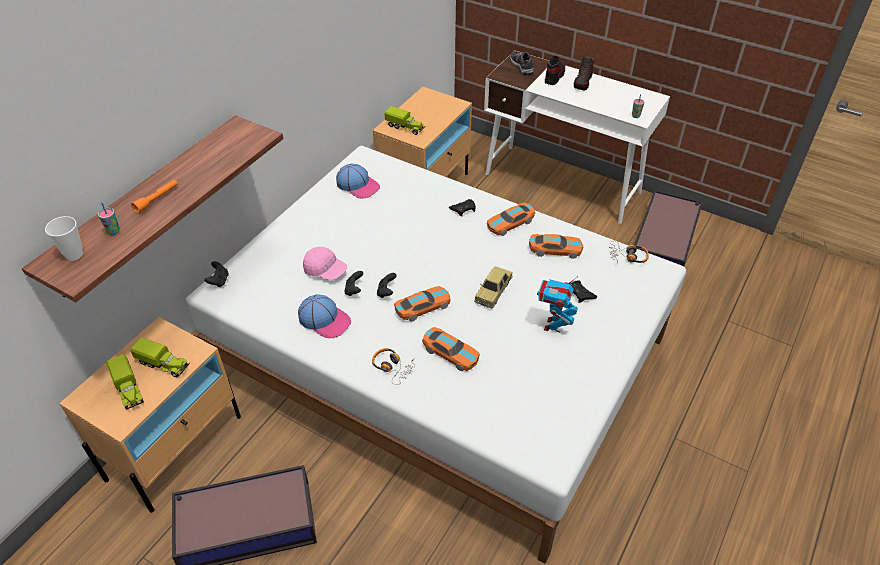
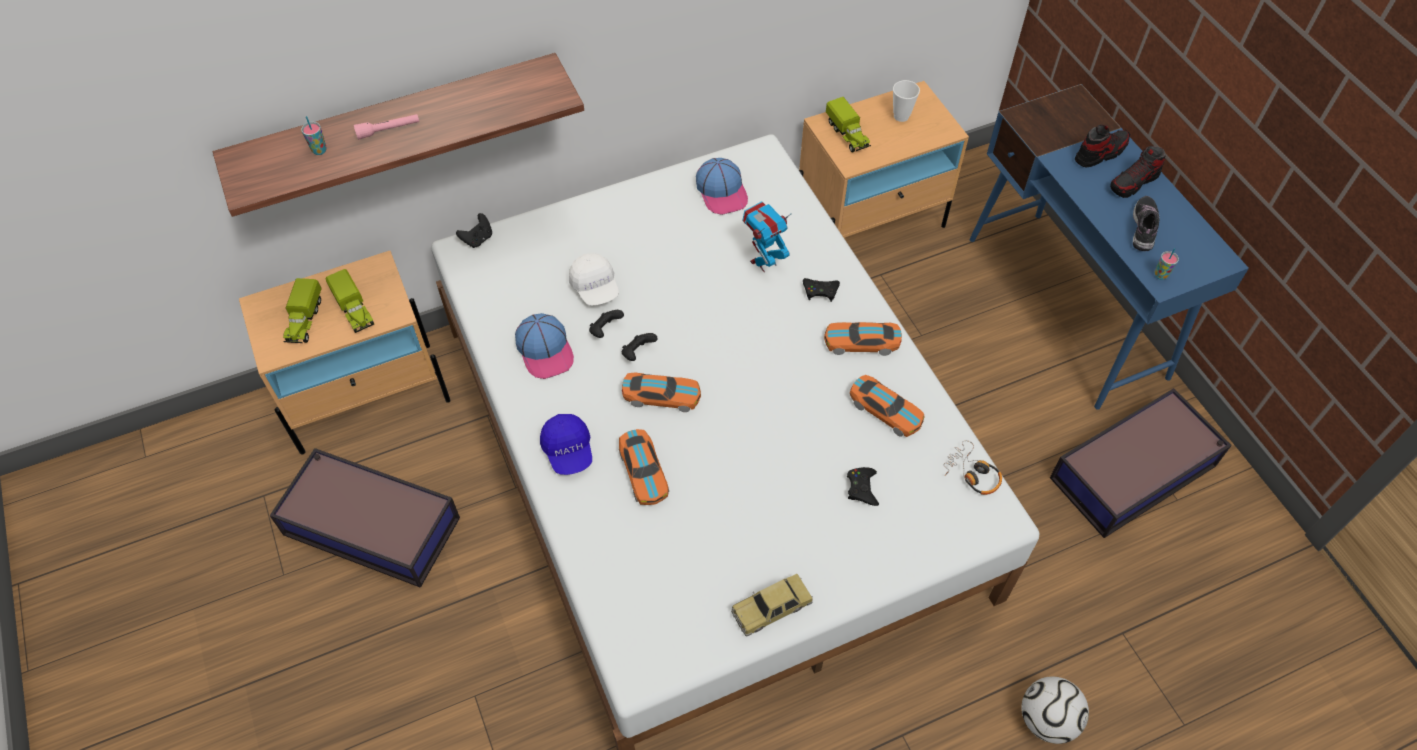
camera: 35 degrees right, 10 degrees up
cup [45,216,83,261] -> cup moved to [893,80,920,122]
orange flashlight [131,180,178,213] -> pink flashlight [354,114,419,140]
pink cap [303,247,347,280] -> white cap [569,253,619,305]
headphones [372,348,415,385] -> blue cap [540,414,592,475]
toy car [474,266,512,309] -> toy car moved to [731,574,813,636]
white desk [484,51,670,224] -> blue desk [969,84,1249,410]
shoe [510,52,534,75] -> shoe moved to [1133,196,1160,251]
toy robot [537,276,578,332] -> toy robot moved to [742,201,792,273]
none -> football [1022,677,1089,744]

